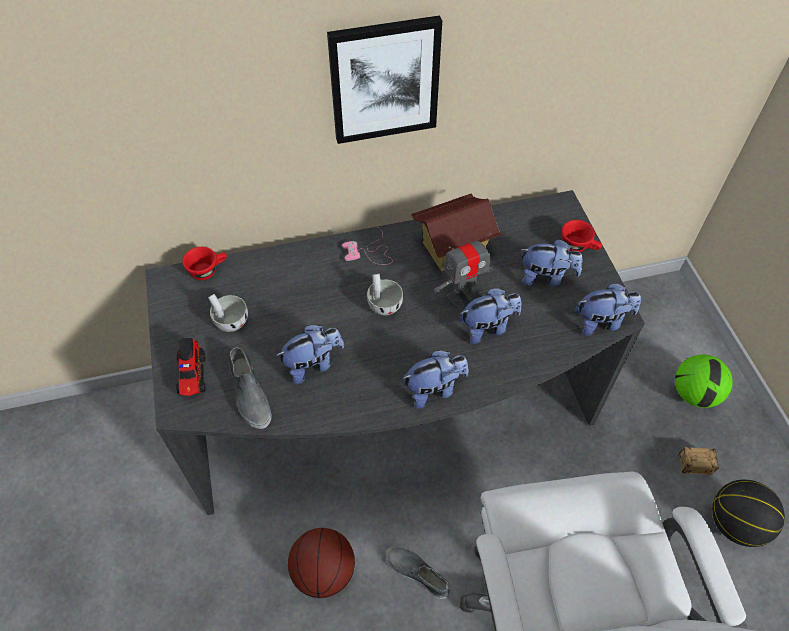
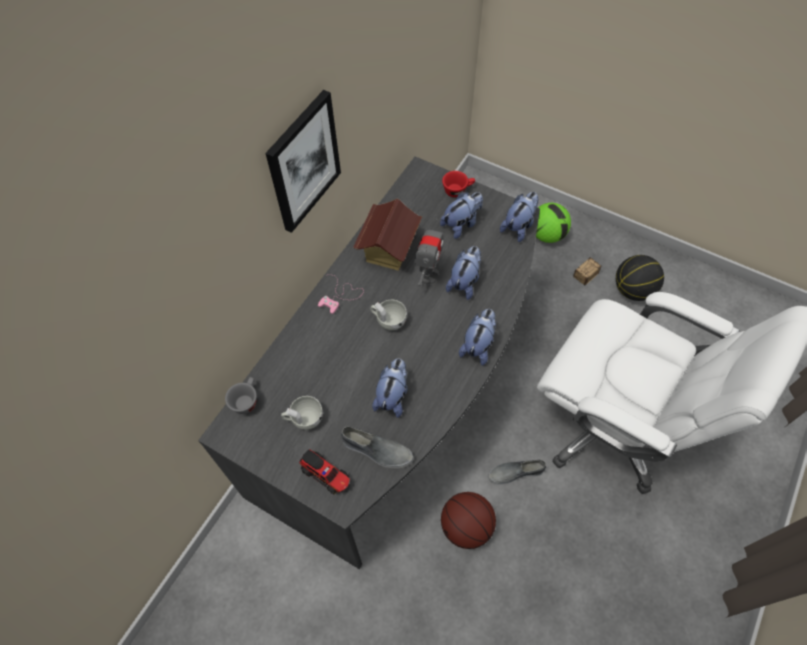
camera: 45 degrees left, 5 degrees up
red cup [182,247,227,280] -> grey cup [225,377,257,414]

